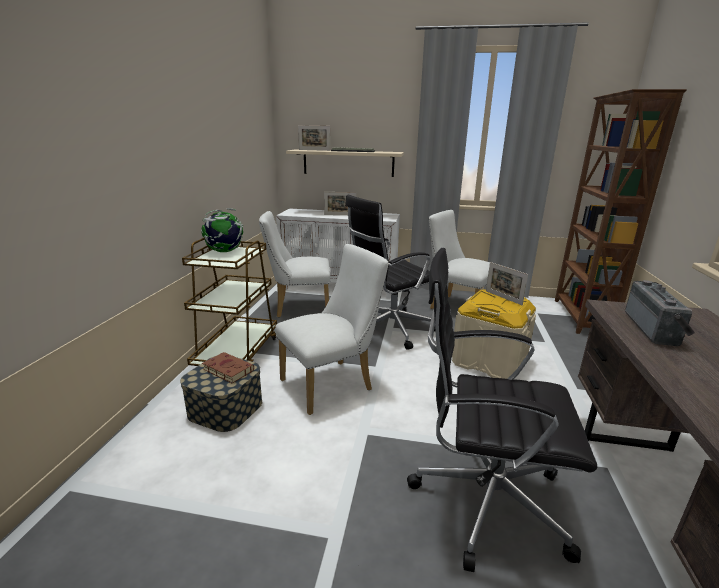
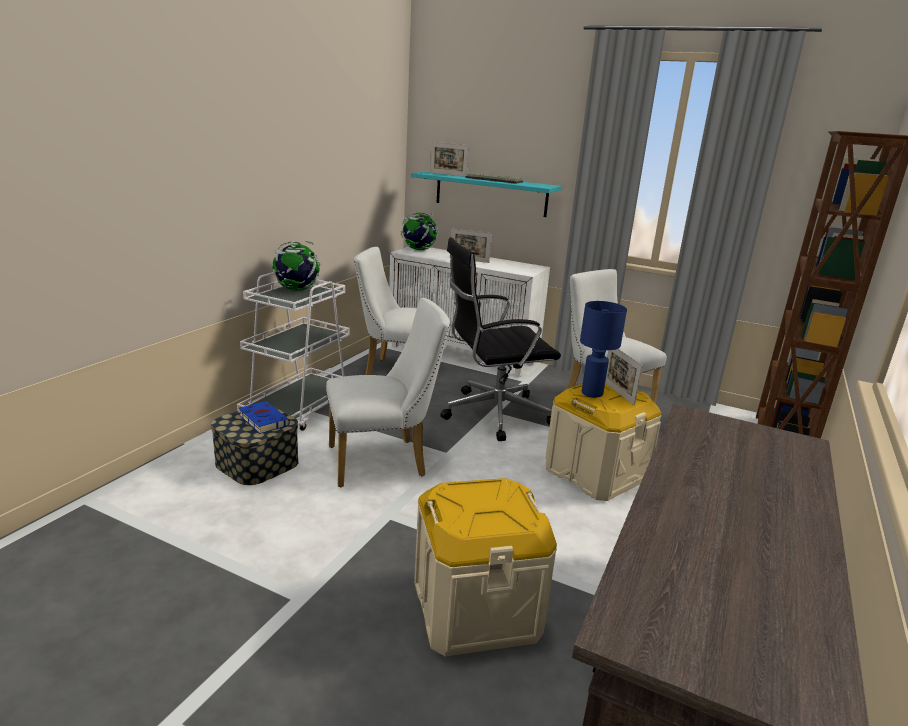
camera: 15 degrees right, 0 degrees up
brown cart [182,238,277,366] -> white cart [237,272,350,431]
brown book [202,352,254,383] -> blue book [238,401,290,434]
beige shelf [286,149,404,177] -> turquoise shelf [411,171,562,217]
black office chair [407,248,597,572] -> beige storage box [414,478,557,657]
radio [625,280,695,346] -> none
none -> globe [400,212,438,251]
none -> blue table lamp [580,301,627,398]

